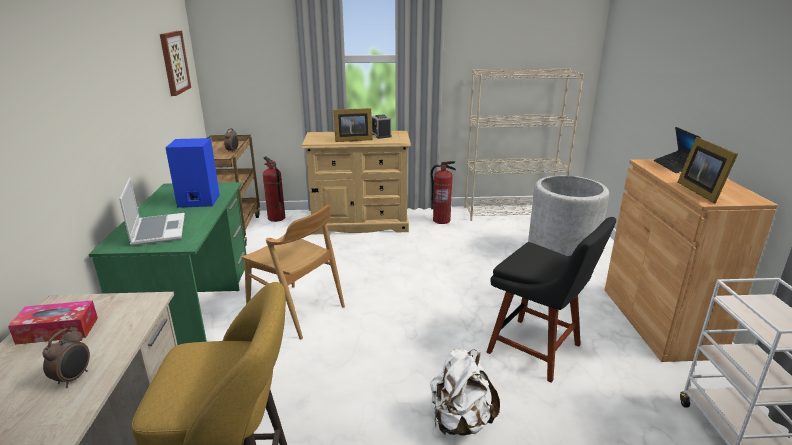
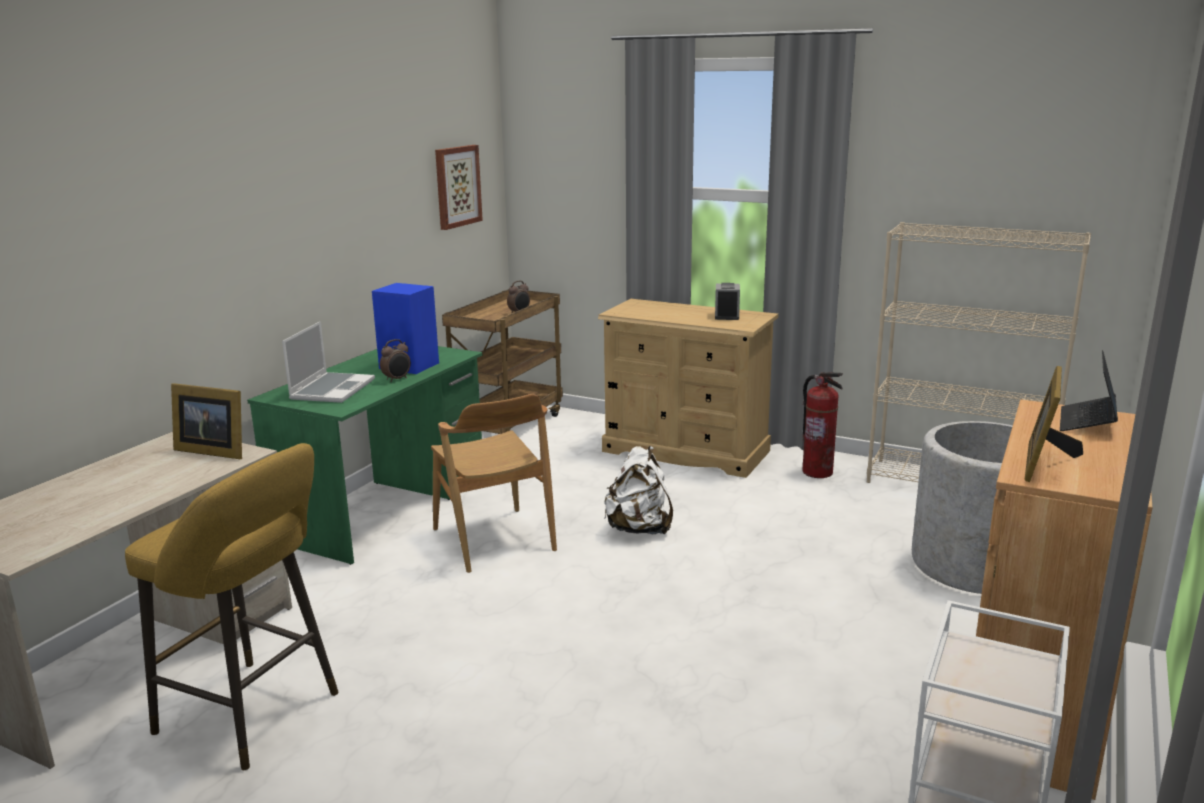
camera: 30 degrees right, 5 degrees down
tissue box [8,300,98,345] -> none
alarm clock [43,328,90,388] -> alarm clock moved to [380,339,411,382]
fire extinguisher [263,156,285,222] -> none
picture frame [333,108,373,142] -> picture frame moved to [171,383,242,459]
white backpack [430,349,500,436] -> white backpack moved to [604,446,673,534]
black chair [486,217,616,383] -> none

